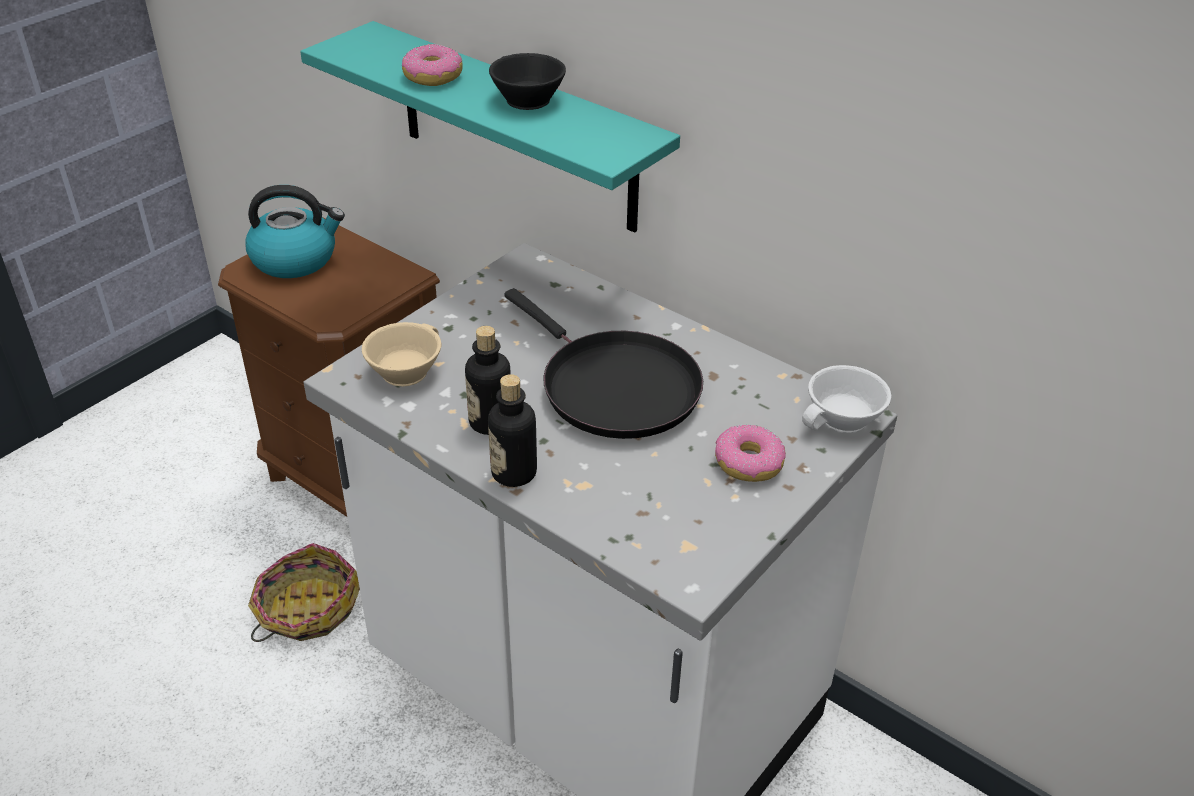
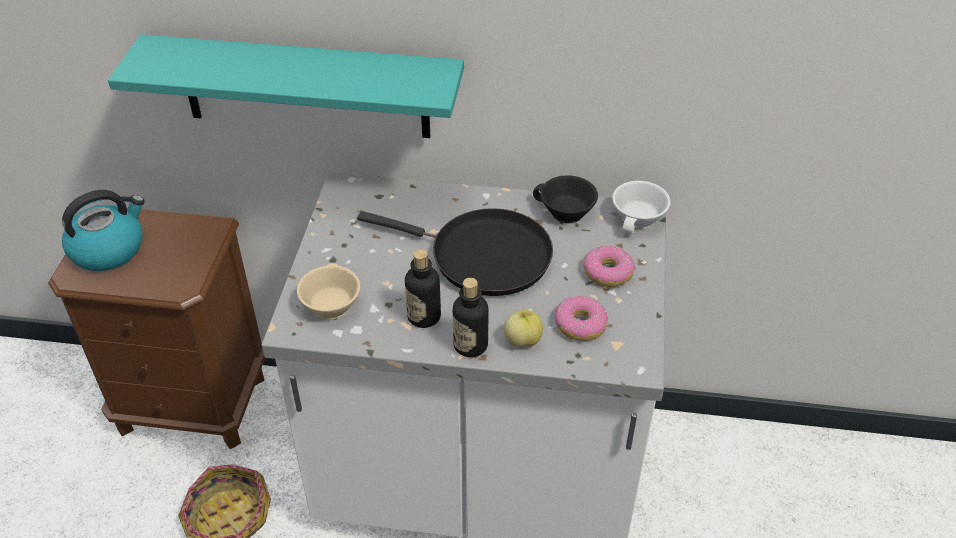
camera: 30 degrees left, 5 degrees up
donut [402,44,462,86] -> donut moved to [555,296,608,341]
black cup [489,53,566,110] -> black cup moved to [533,175,598,223]
none -> apple [504,310,543,346]

